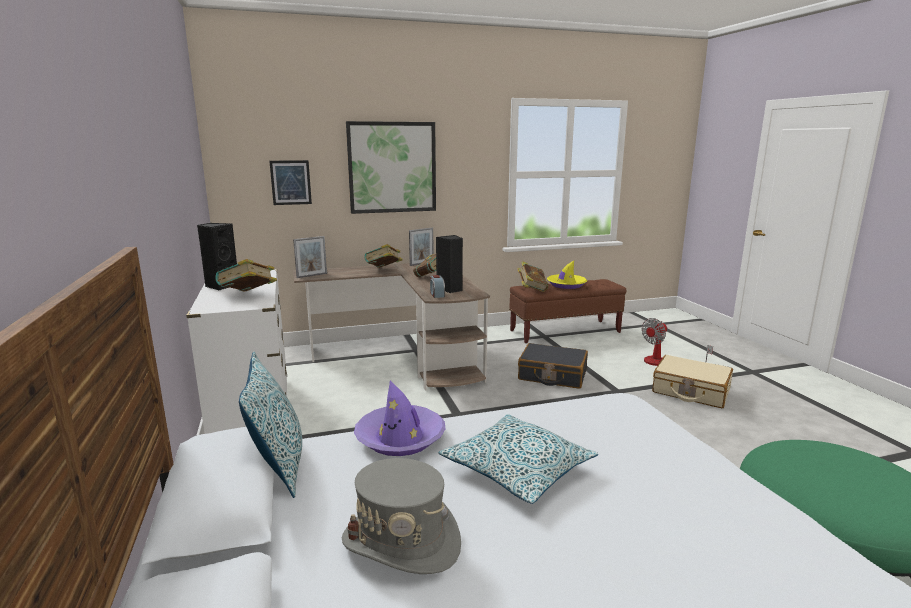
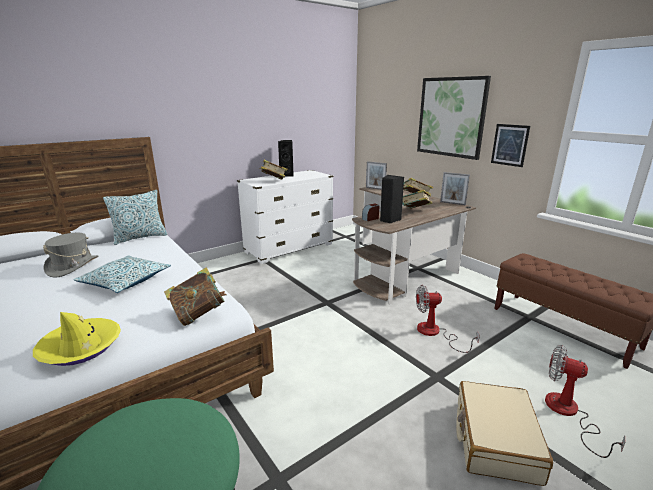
camera: 70 degrees right, 5 degrees up
picture [269,160,312,205] -> picture moved to [491,124,530,167]
purple hat [354,380,445,456] -> none
book [517,261,548,292] -> book moved to [164,267,227,326]
black suitcase [518,343,588,389] -> fan [416,285,480,353]
yellow hat [547,261,587,289] -> yellow hat moved to [33,312,121,366]

